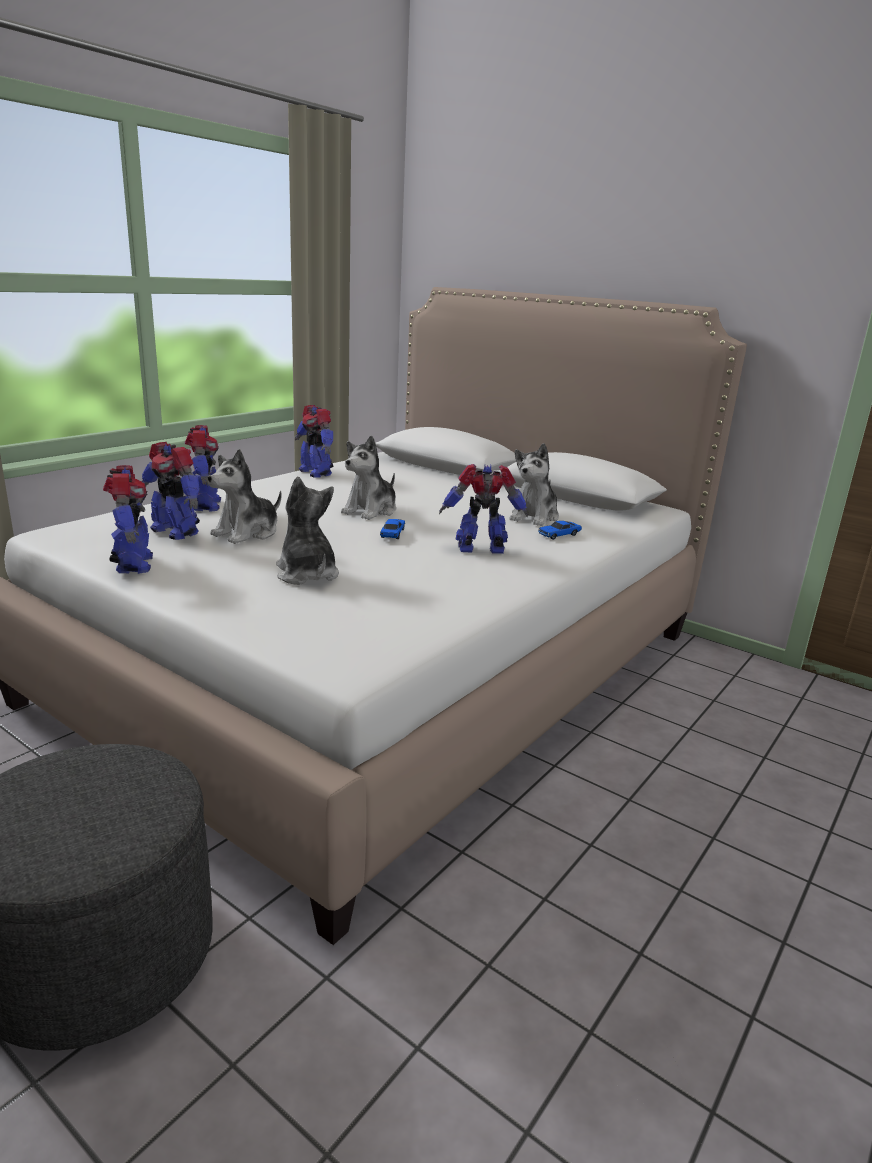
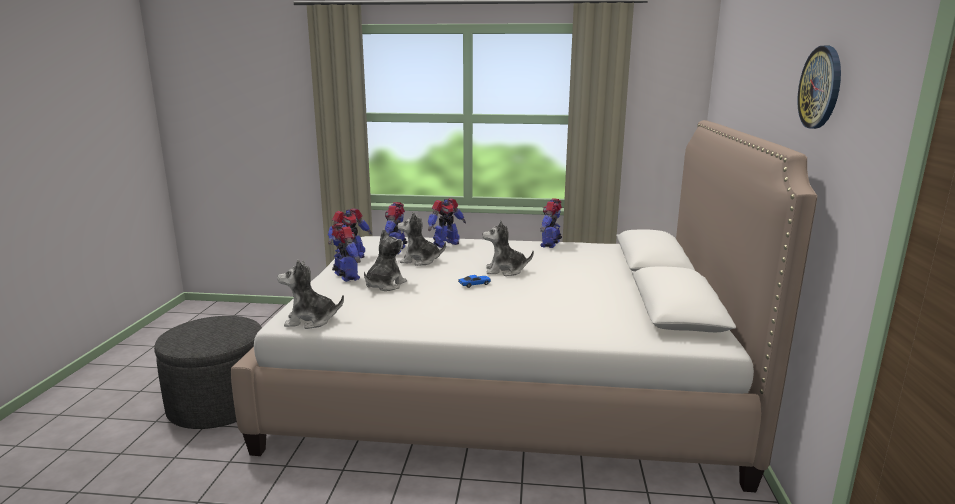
camera: 60 degrees right, 5 degrees down
toy robot [439,464,528,554] -> toy robot moved to [332,223,361,282]
plush toy [509,443,559,526] -> plush toy moved to [277,259,344,329]
toy car [538,521,582,540] -> none
none -> wall clock [797,46,841,129]

